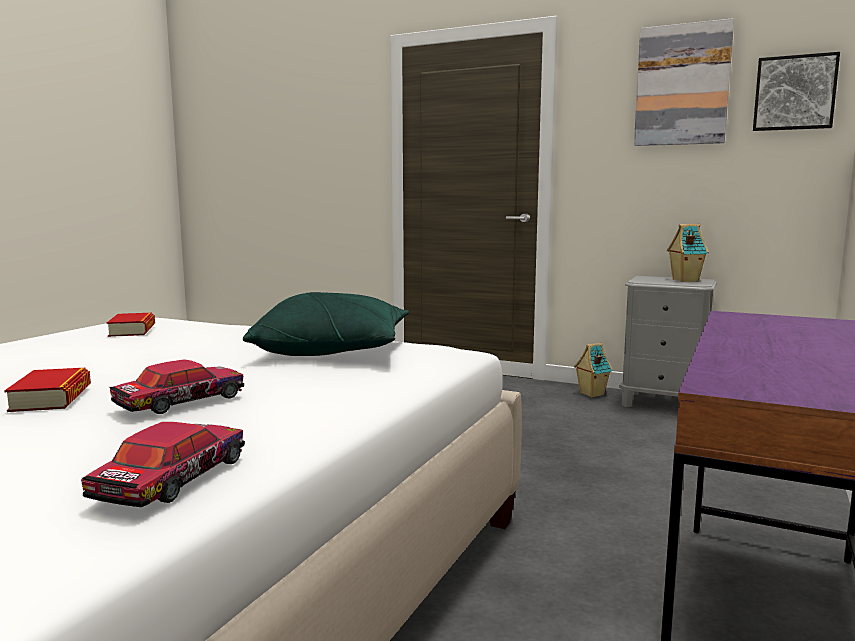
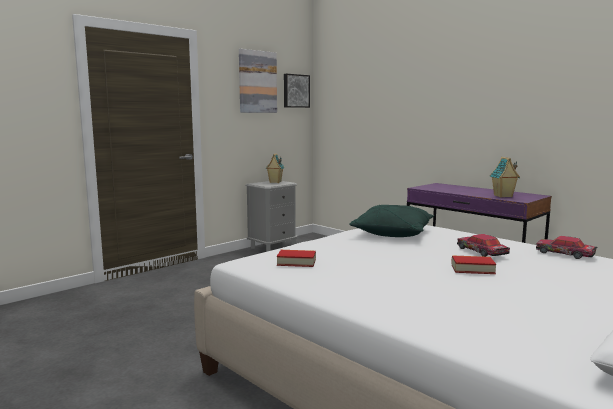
camera: 70 degrees left, 0 degrees up
toy house [574,343,613,398] -> toy house moved to [490,157,520,198]

